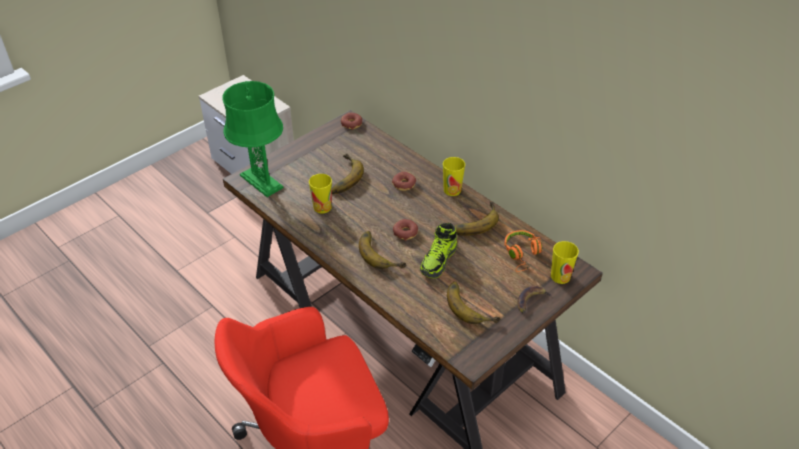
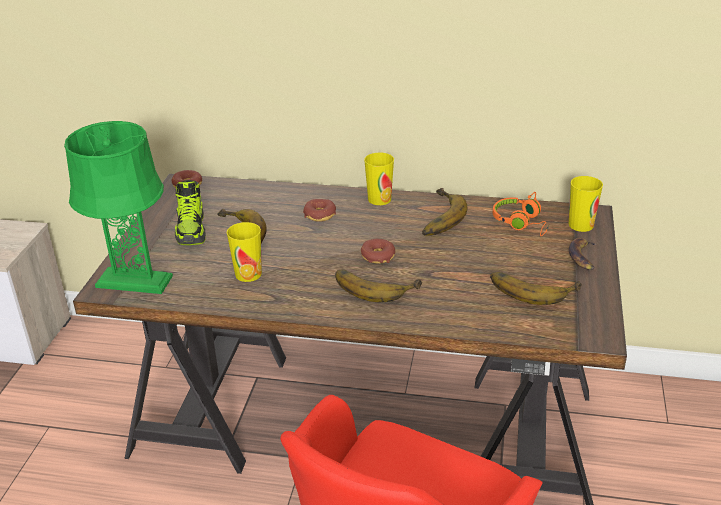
camera: 35 degrees left, 10 degrees down
shoe [420,223,457,278] -> shoe moved to [175,180,206,245]

